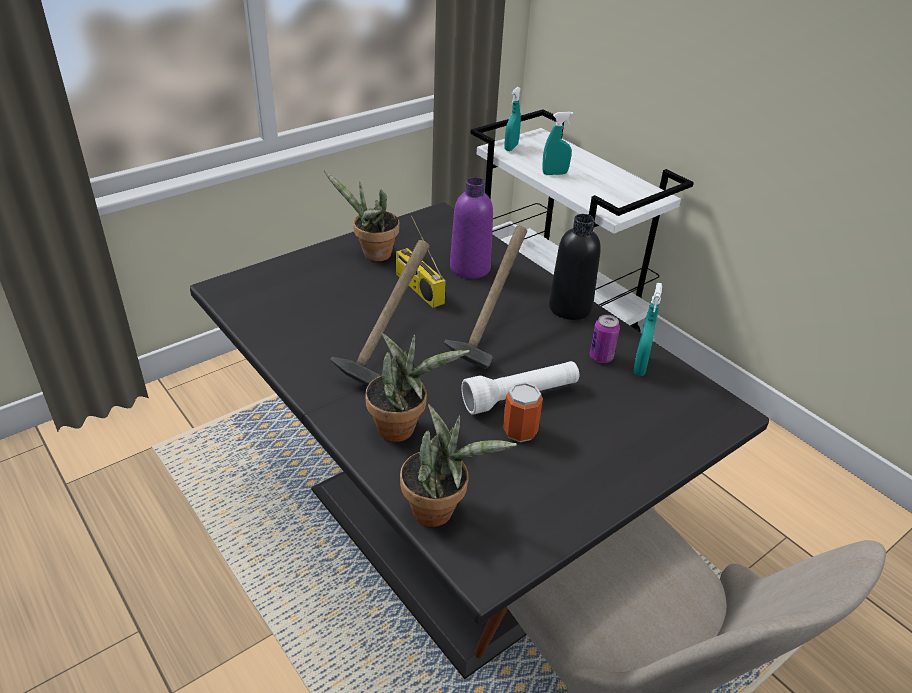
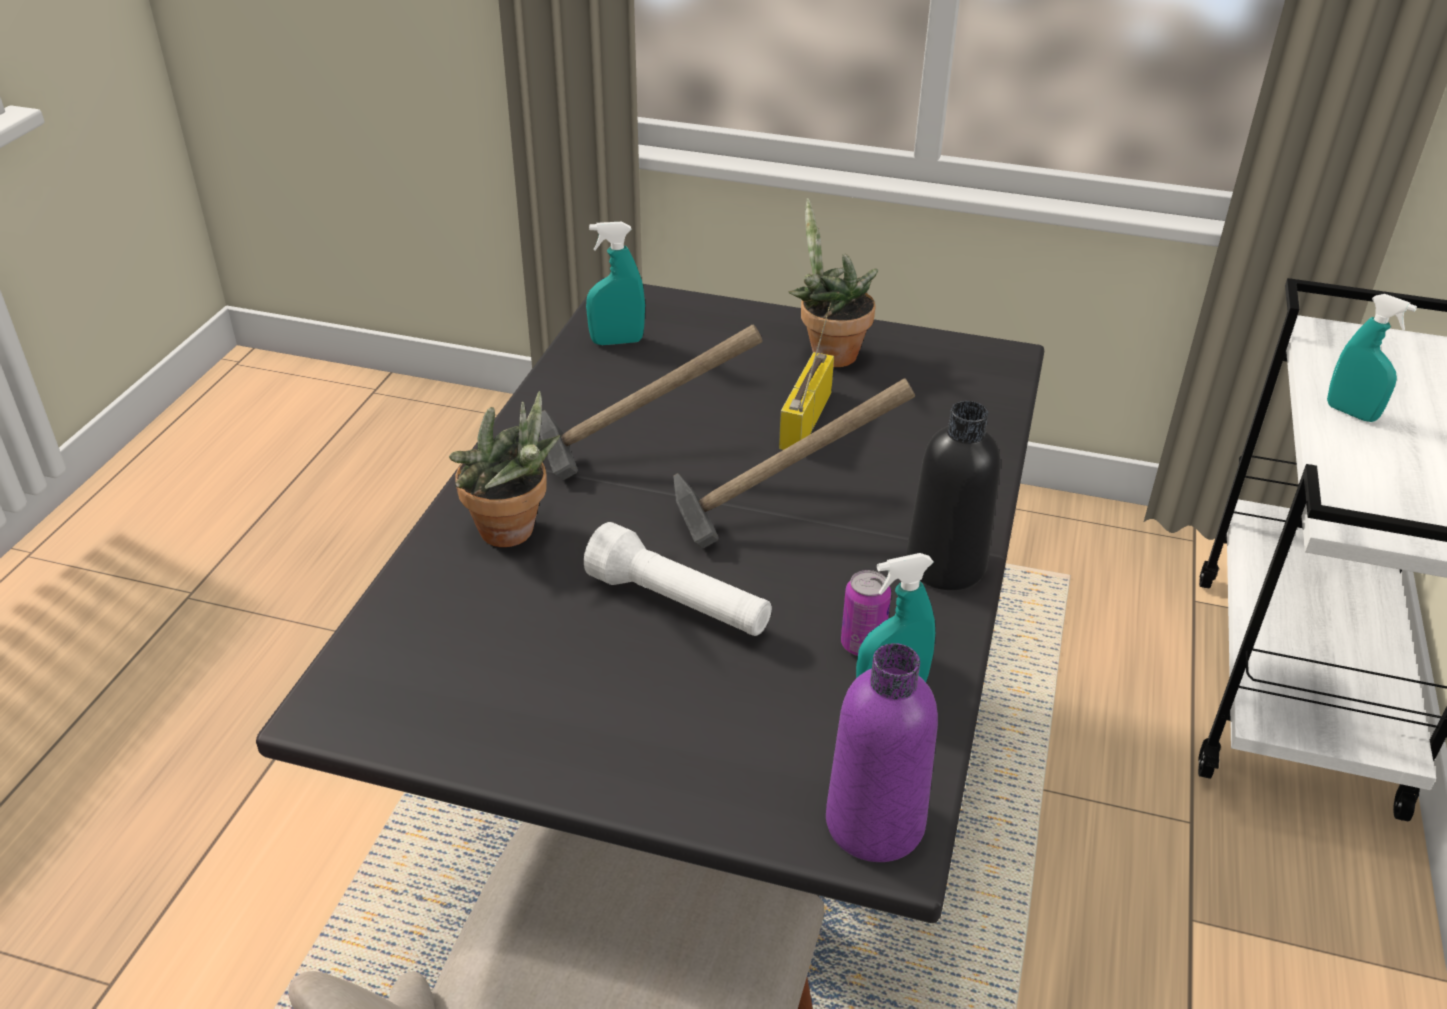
camera: 55 degrees right, 0 degrees up
potted plant [400,404,517,527] -> none
purple bottle [450,177,493,279] -> purple bottle moved to [826,643,938,862]
can [503,382,543,442] -> none
turquoise spray bottle [504,87,521,151] -> turquoise spray bottle moved to [586,222,645,345]

